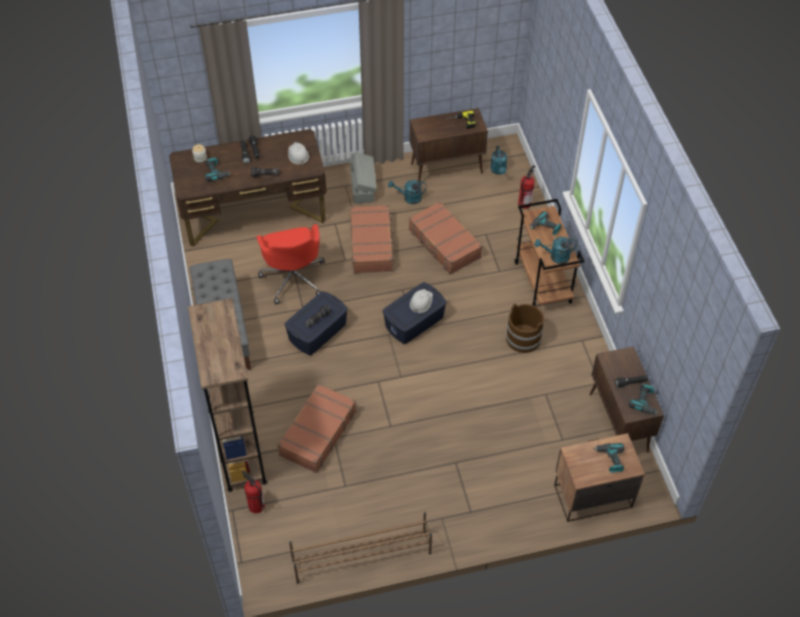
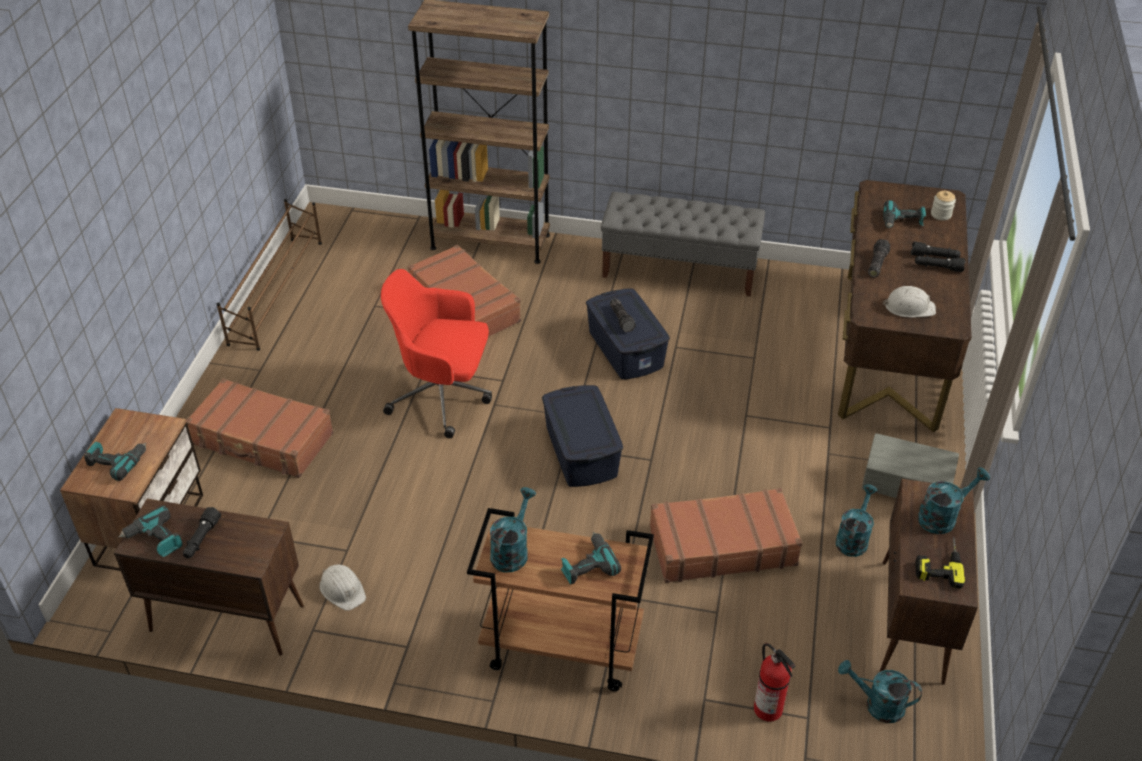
camera: 115 degrees right, 10 degrees down
fire extinguisher [242,471,265,513] -> none
red office chair [256,224,325,305] -> red office chair moved to [381,269,492,438]
brown suitcase [350,205,396,273] -> brown suitcase moved to [186,378,334,478]
white hard hat [410,289,433,313] -> white hard hat moved to [319,564,366,611]
brown bucket [506,303,544,353] -> none
none -> turquoise watering can [918,467,990,534]

